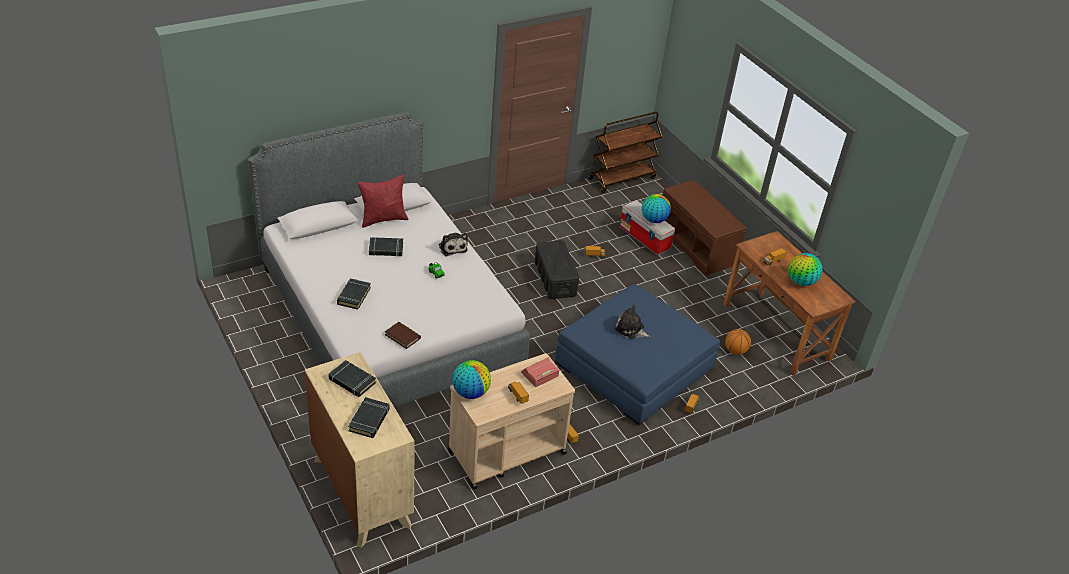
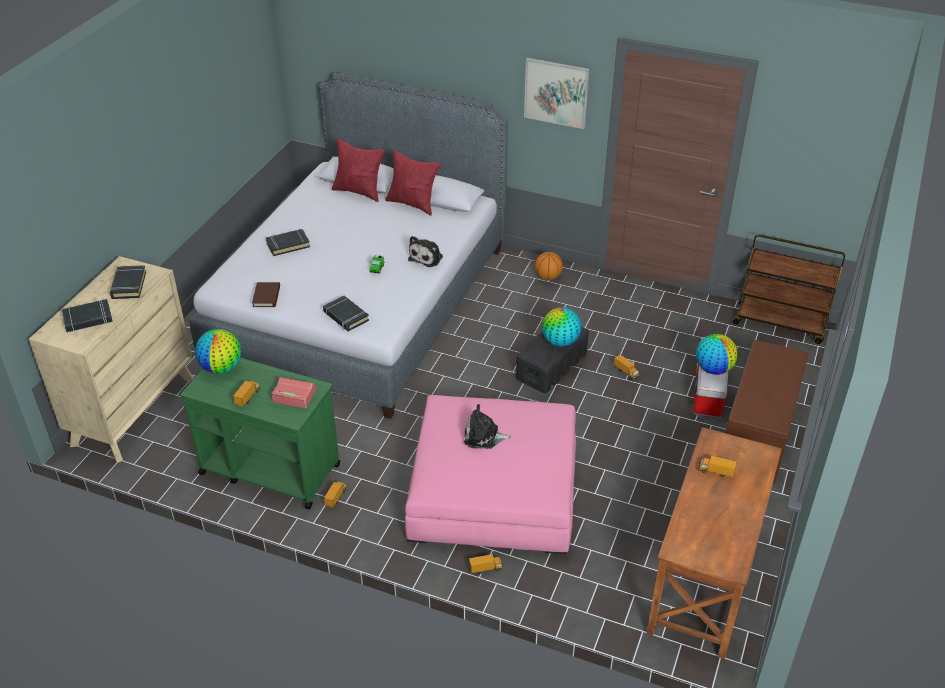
camera: 55 degrees right, 0 degrees up
black book [369,237,403,257] -> black book moved to [323,295,369,331]
beige cart [448,353,575,489] -> green cart [180,358,340,509]
blue ottoman [555,284,720,425] -> pink ottoman [405,395,576,554]
plush toy [615,305,650,339] -> plush toy turned 75 degrees counterclockwise [464,404,511,449]
basketball [725,329,751,355] -> basketball moved to [535,252,563,280]
globe [788,253,822,286] -> globe moved to [542,307,581,347]
none -> red pillow [332,138,385,202]
none -> picture [524,58,590,129]

